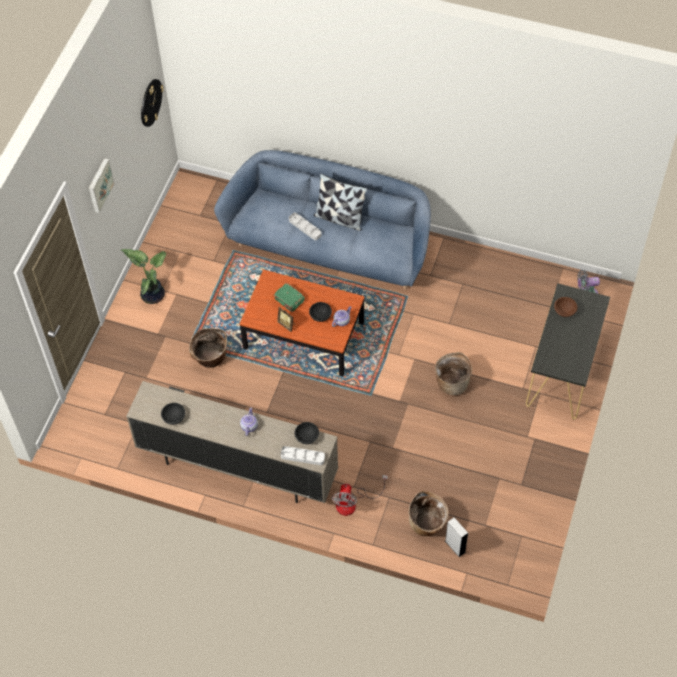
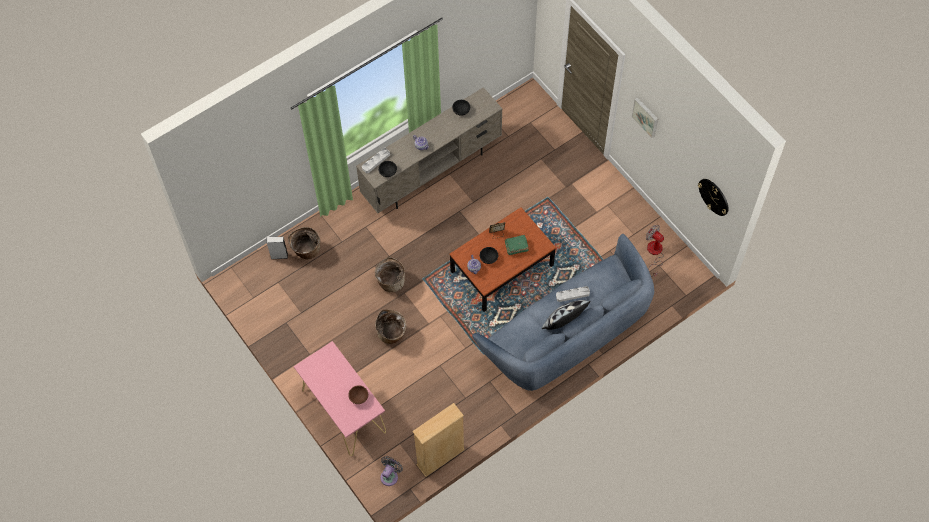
camera: 125 degrees right, 5 degrees up
potted plant [121,249,167,304] -> none
basket [189,328,227,368] -> basket moved to [375,257,405,292]
fan [332,475,388,516] -> fan moved to [646,225,664,277]
black console table [526,283,610,420] -> pink console table [294,341,386,456]
none -> beige bookcase [412,403,465,477]

